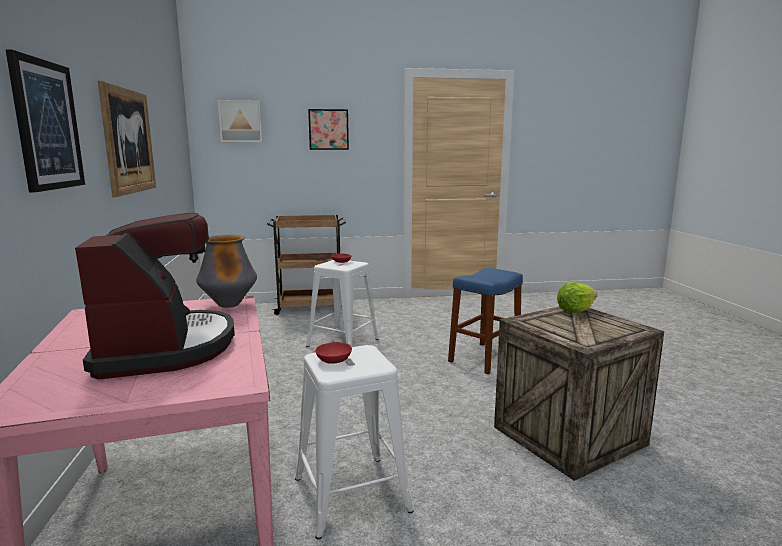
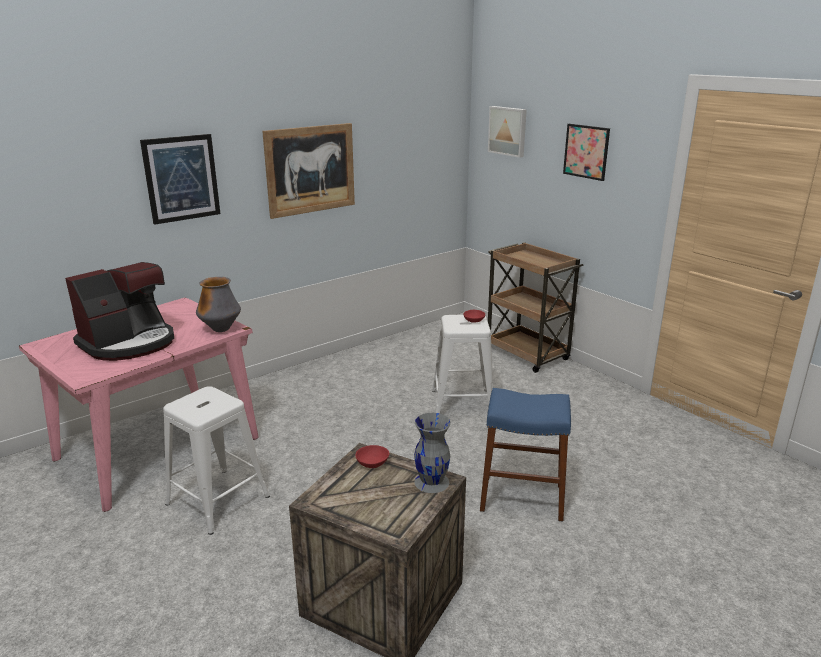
camera: 60 degrees right, 10 degrees up
red bowl [315,342,352,364] -> red bowl moved to [355,445,390,468]
lettuce [557,282,597,313] -> grey vase [414,413,451,493]

